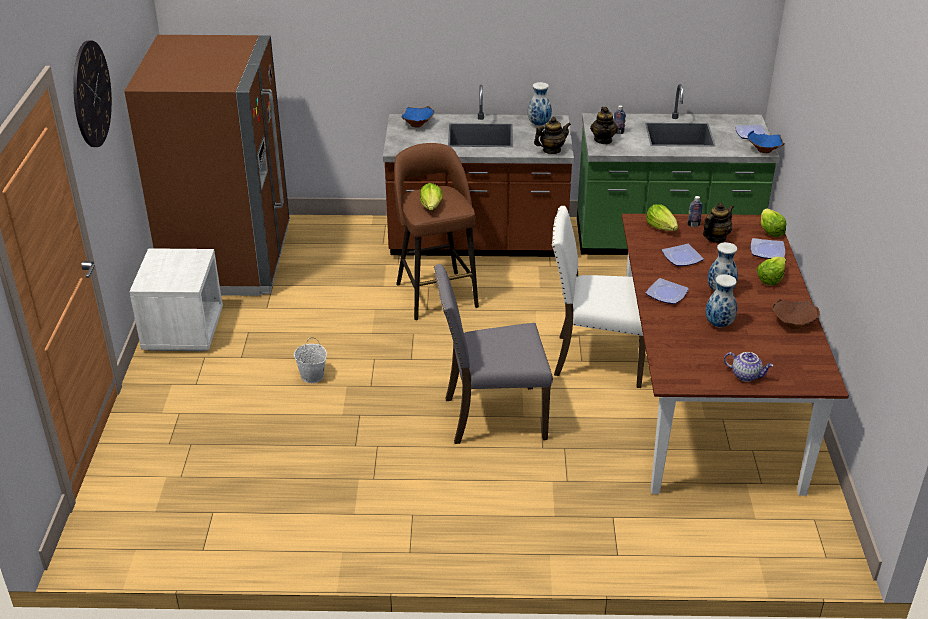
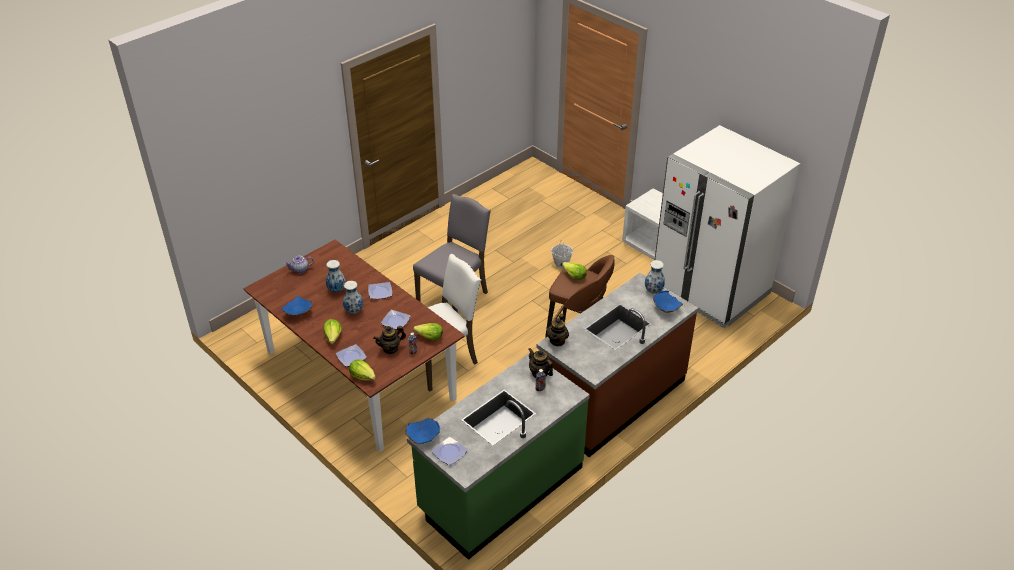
camera: 135 degrees right, 5 degrees up
wall clock [73,41,112,147] -> none
brown fridge [124,35,290,296] -> white fridge [655,125,800,328]
vase [527,82,552,126] -> vase moved to [645,260,665,294]
teapot [703,203,734,243] -> teapot turned 60 degrees clockwise [373,326,406,354]
brown bowl [772,299,820,329] -> blue bowl [282,296,312,316]

